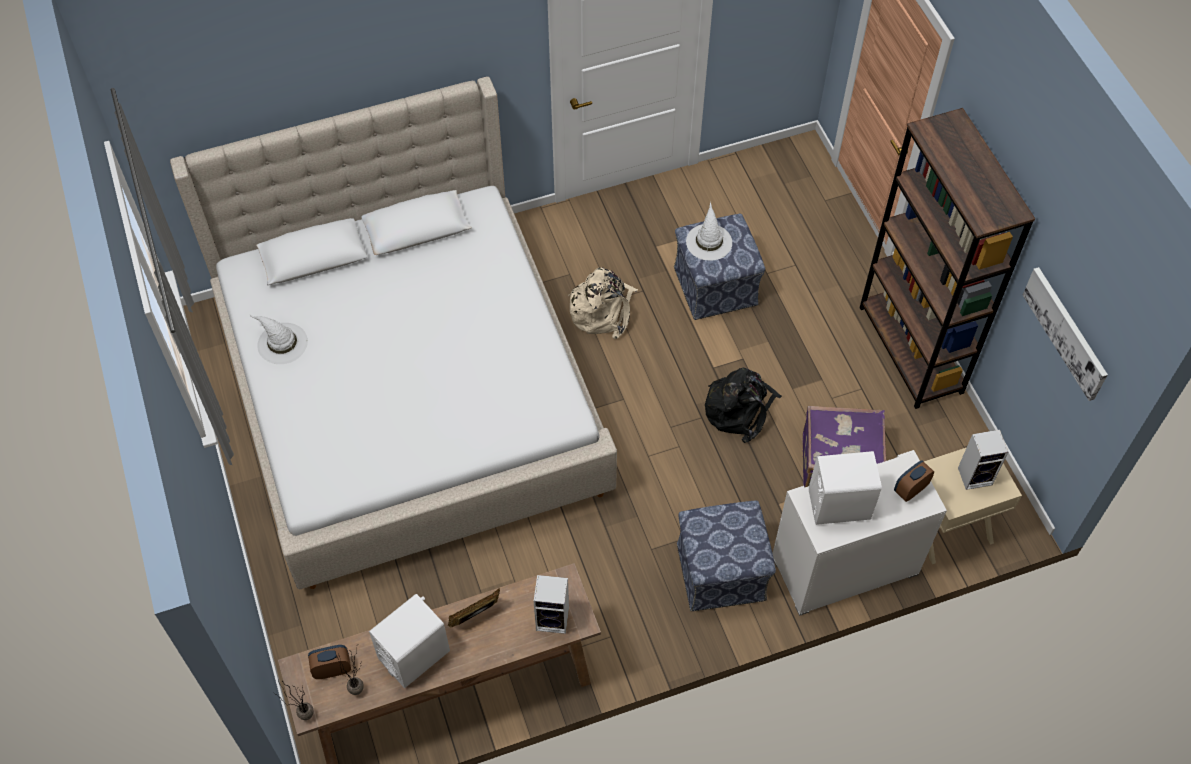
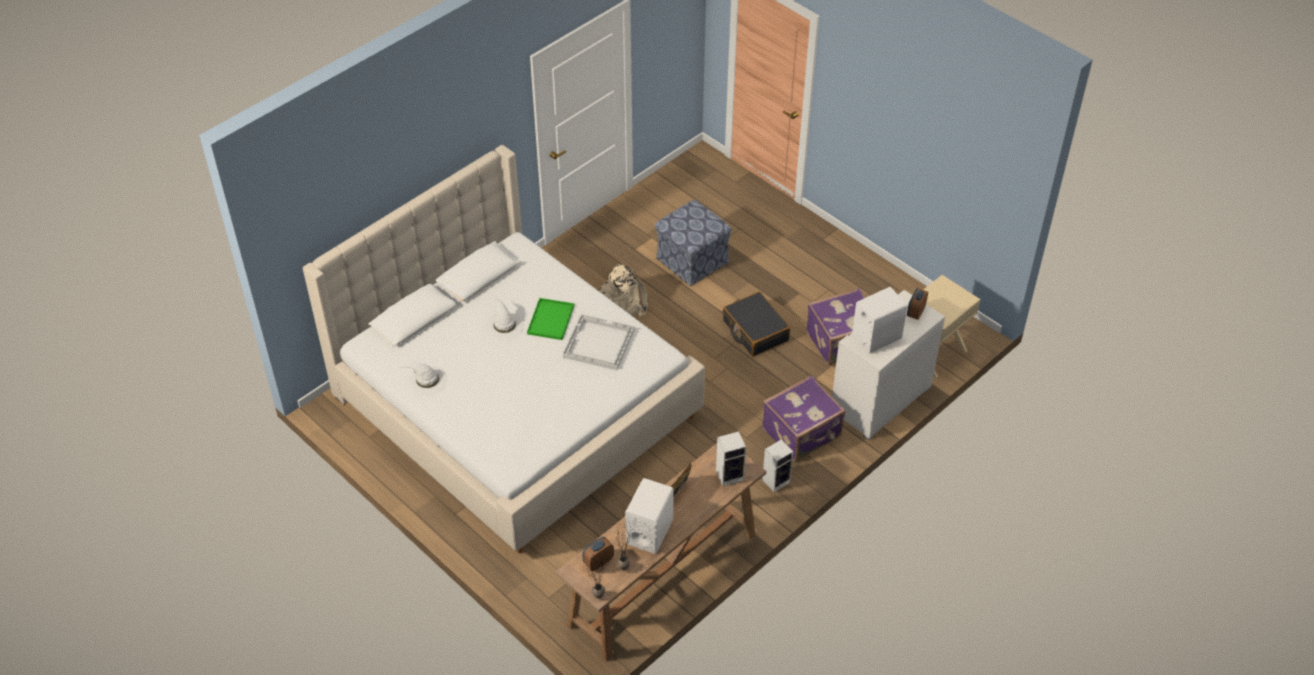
camera: 25 degrees left, 10 degrees down
ottoman [677,500,776,611] -> purple suitcase [762,375,845,461]
white hat [686,202,732,260] -> white hat moved to [485,295,524,341]
black backpack [705,368,782,443] -> black suitcase [723,292,790,357]
brown bookcase [860,108,1035,409] -> none
speaker [958,430,1008,490] -> speaker moved to [762,439,793,492]
picture [1023,267,1108,401] -> none
none -> green tray [527,298,574,340]
none -> white tray [563,314,635,370]

